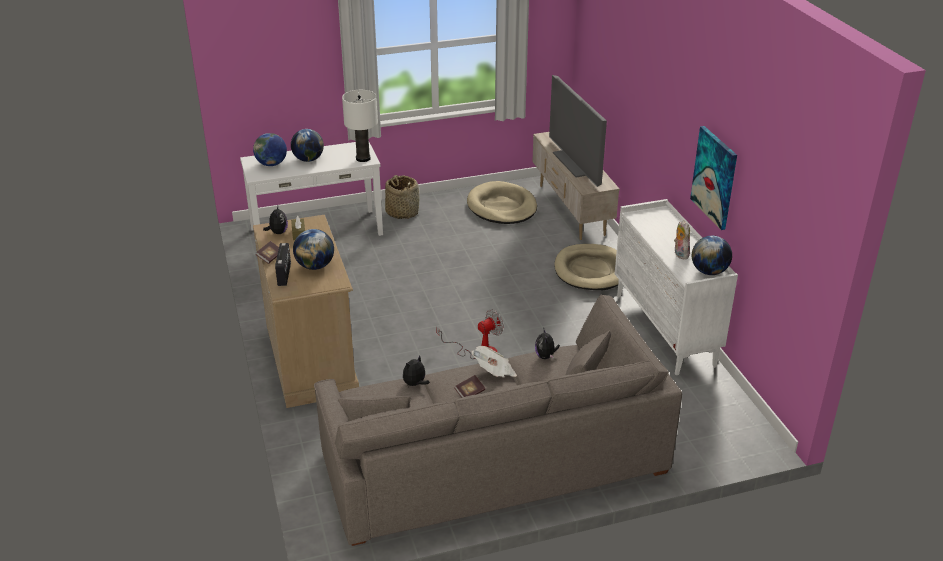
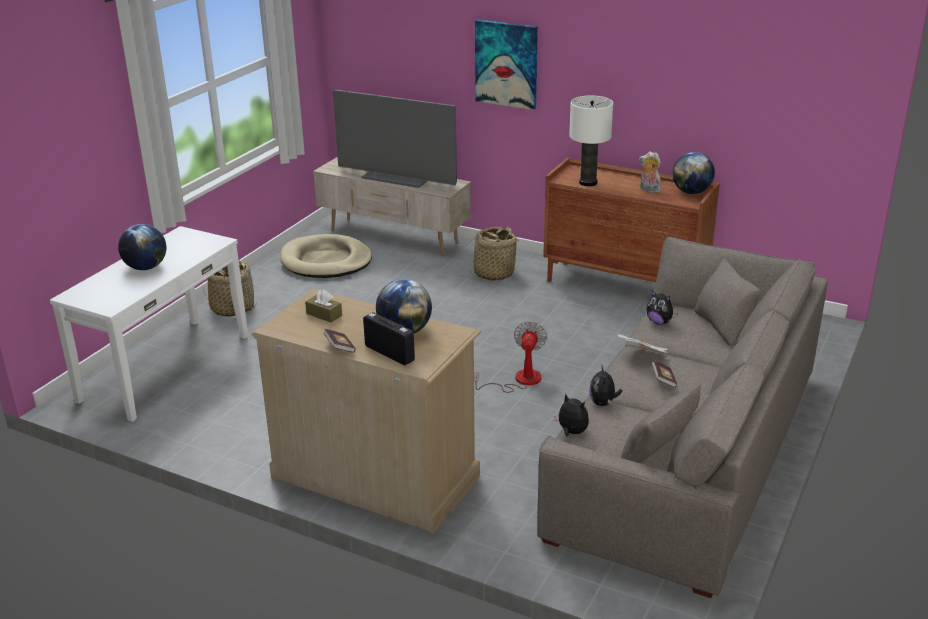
camera: 45 degrees left, 5 degrees down
globe [253,133,287,166] -> none
plush toy [263,206,288,234] -> plush toy moved to [553,393,589,437]
white table lamp [342,90,378,162] -> white table lamp moved to [569,96,613,186]
beige dog bed [554,244,619,290] -> basket [464,227,521,281]
white cabinet [615,199,738,375] -> brown cabinet [543,157,720,282]
picture [690,126,737,230] -> picture moved to [475,20,538,110]

